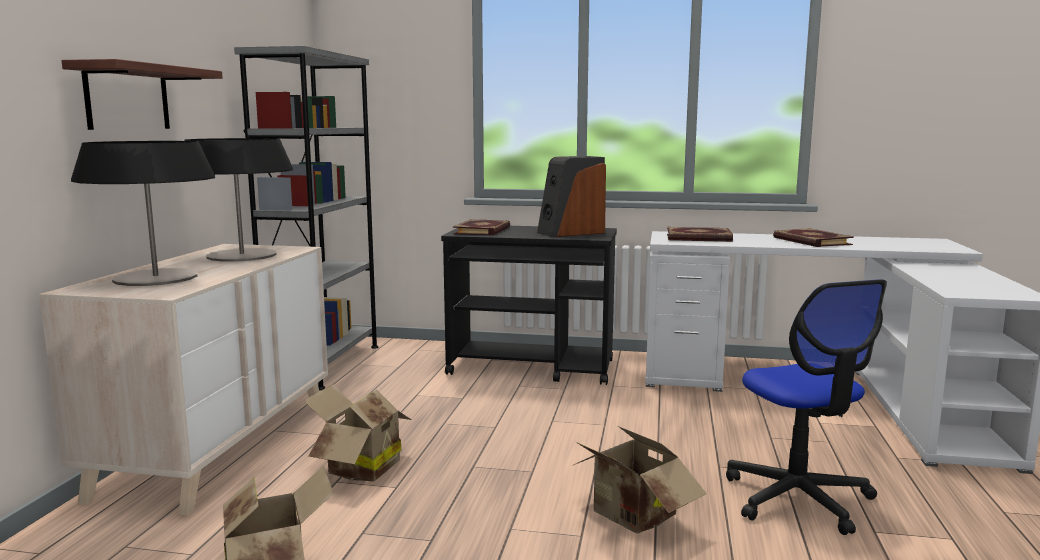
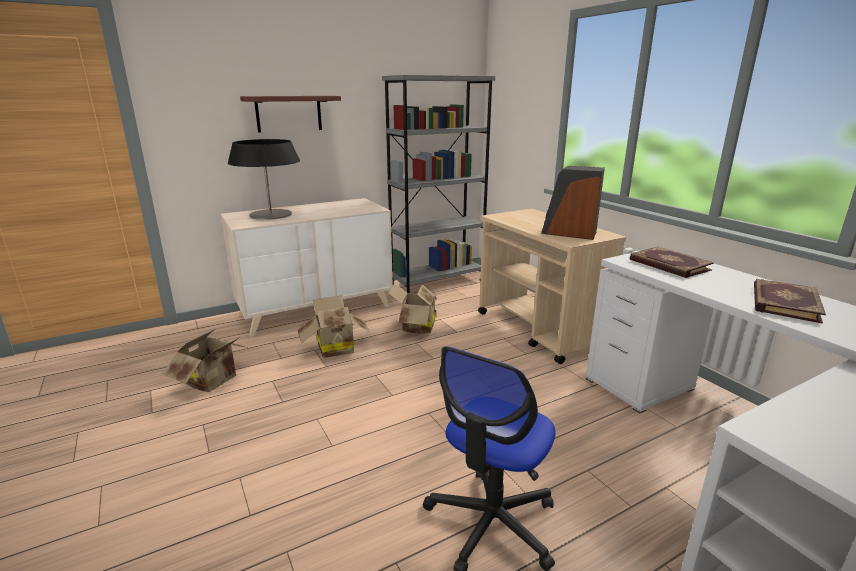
camera: 50 degrees right, 10 degrees up
table lamp [185,138,293,262] -> none
black cart [441,226,617,385] -> beige cart [478,209,626,364]
book [453,219,510,236] -> none
cardboard box [572,426,707,534] -> cardboard box moved to [388,283,437,334]

